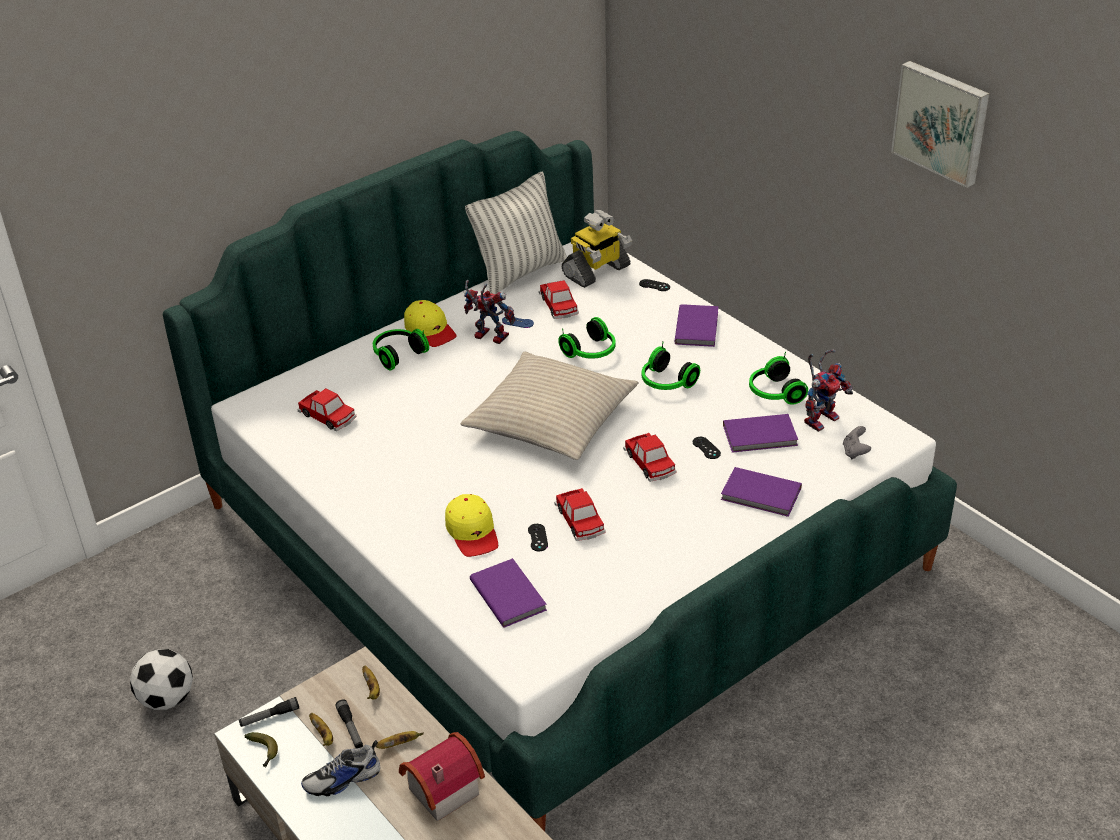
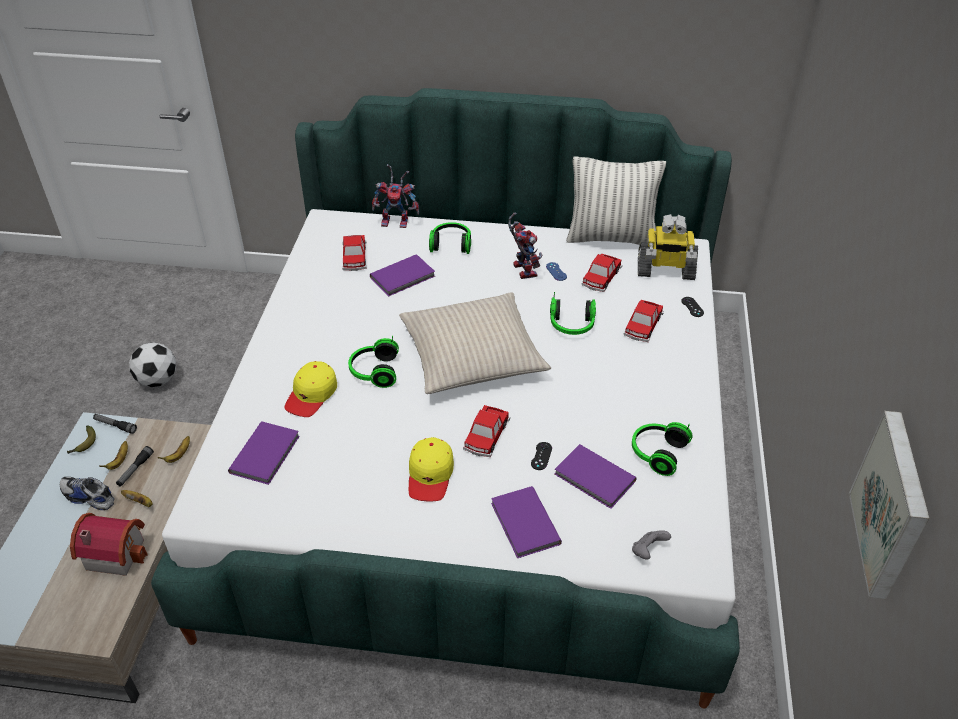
camera: 45 degrees right, 5 degrees up
yellow cap [404,300,457,347] -> yellow cap moved to [409,437,454,502]
black game controller [528,524,548,551] -> none
toy car [555,488,606,541] -> toy car moved to [623,300,664,342]
headphones [642,341,700,390] -> headphones moved to [348,336,399,388]
purple book [674,304,718,347] -> purple book moved to [370,254,435,296]
toy robot [804,349,853,432] -> toy robot moved to [372,164,419,228]
picture [891,61,990,188] -> picture moved to [849,411,930,599]

